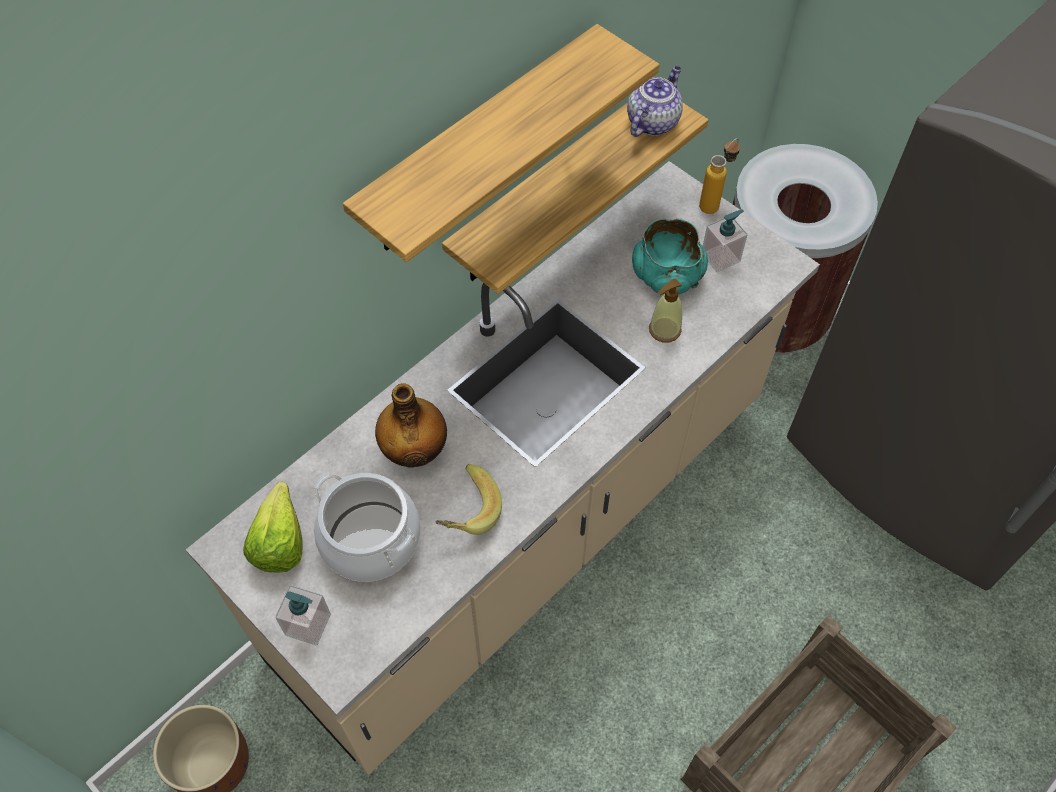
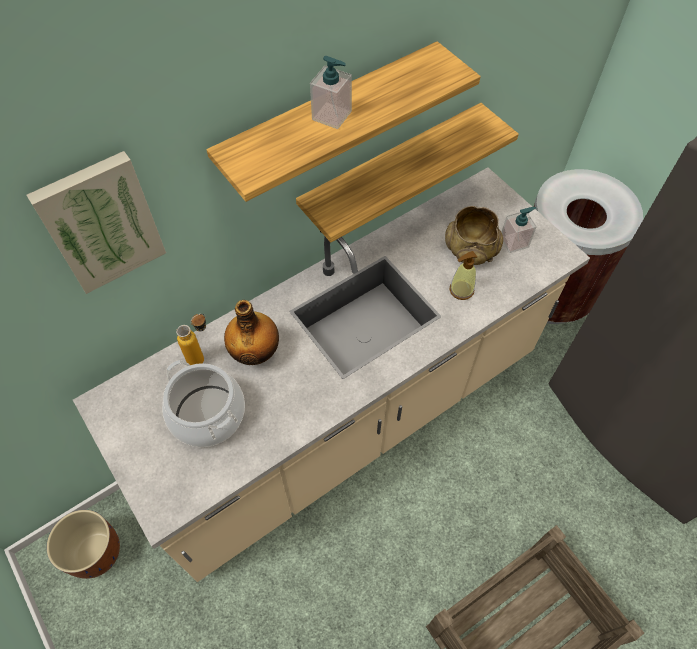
camera: 10 degrees right, 0 degrees up
lettuce [243,482,303,572] -> none
soap dispenser [275,585,331,646] -> soap dispenser moved to [310,56,352,129]
banana [436,464,502,535] -> none
teapot [627,66,683,137] -> none
turquoise bowl [632,218,708,295] -> beige bowl [445,206,503,265]
bottle [699,138,740,214] -> bottle moved to [176,314,206,365]
none -> picture [27,151,166,294]

